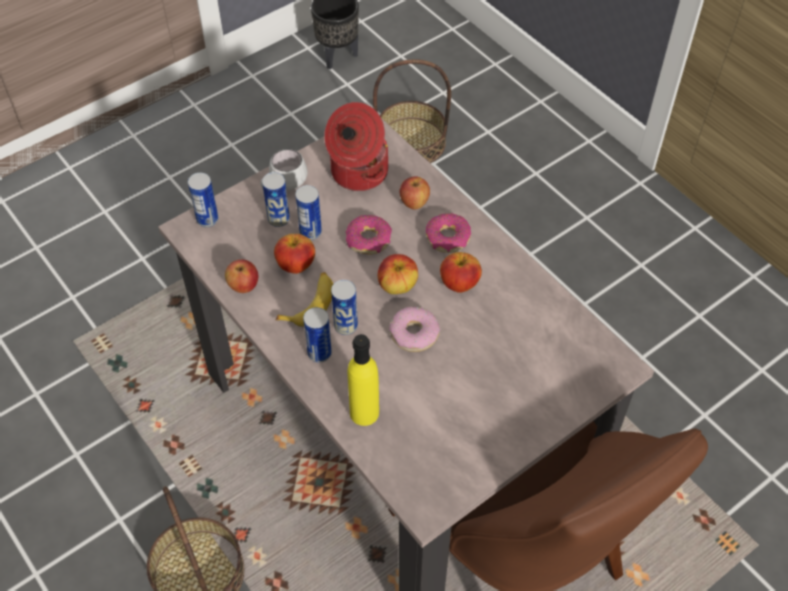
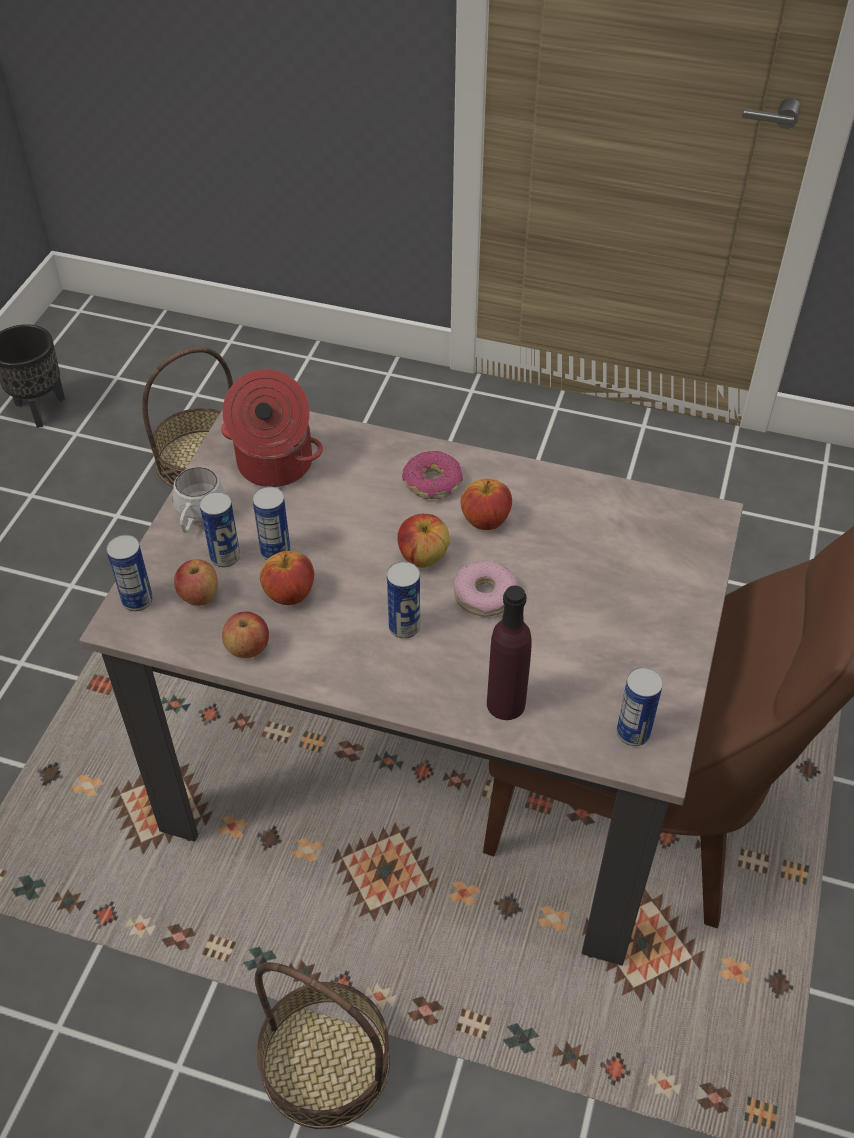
camera: 35 degrees left, 5 degrees down
banana [276,272,333,326] -> none
can [303,307,332,363] -> can moved to [617,667,663,746]
donut [346,215,392,255] -> none
yellow bottle [347,334,379,426] -> purple bottle [487,586,532,720]
apple [400,177,430,209] -> apple moved to [174,559,218,606]

